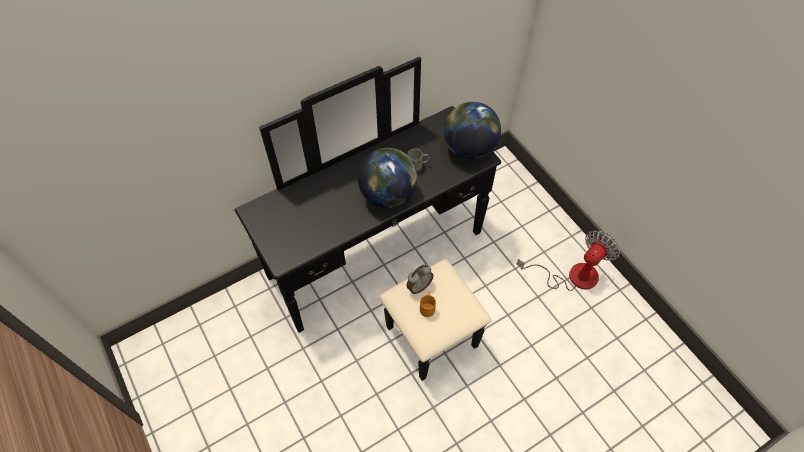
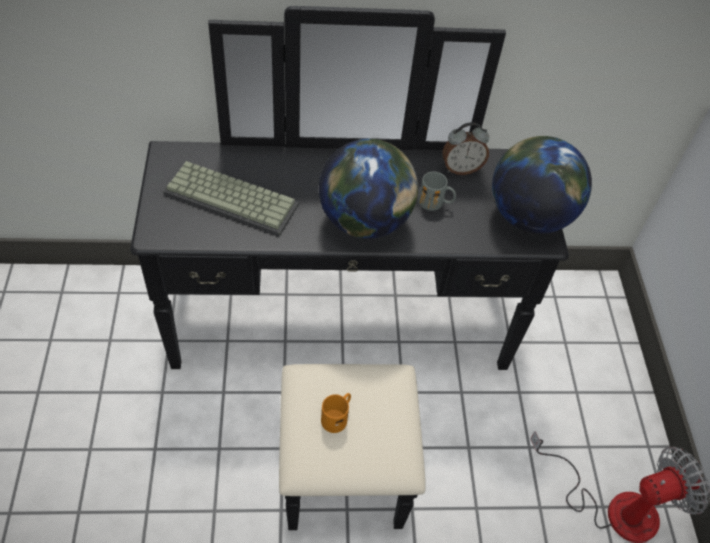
camera: 25 degrees right, 5 degrees down
alarm clock [406,264,434,294] -> alarm clock moved to [442,122,489,175]
none -> keyboard [163,161,299,236]

